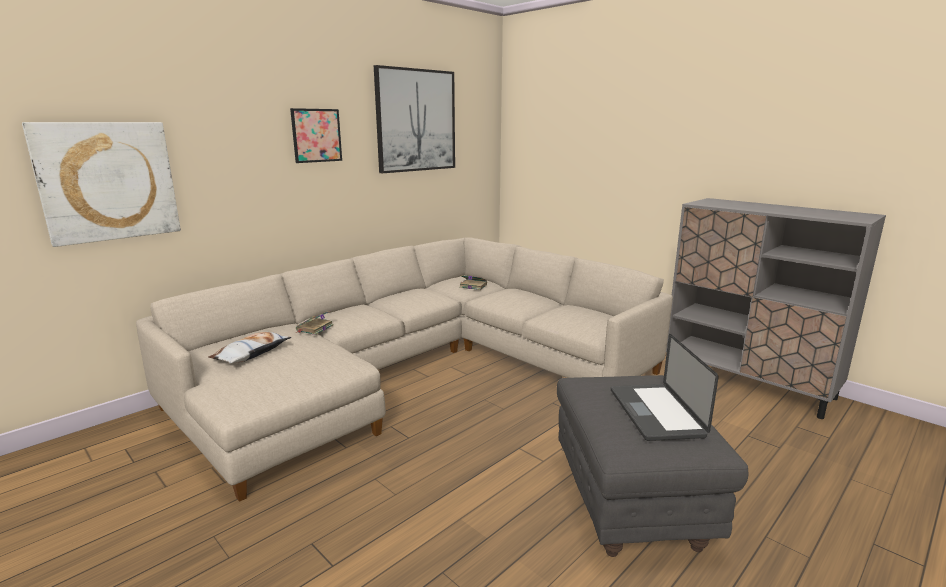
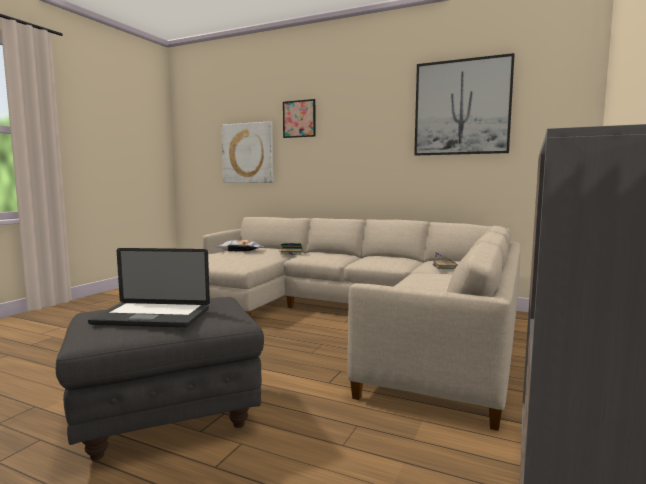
camera: 70 degrees right, 10 degrees down
picture [290,108,342,163] -> picture moved to [283,99,315,138]
laptop [611,334,719,441] -> laptop turned 150 degrees counterclockwise [88,248,210,328]

